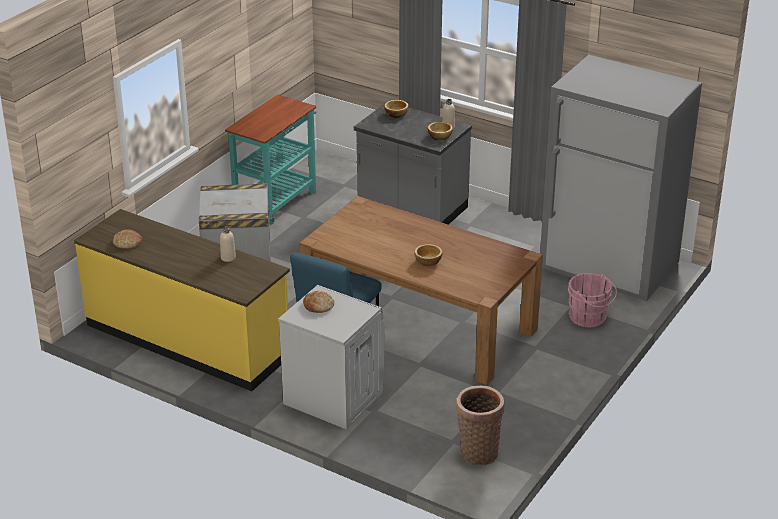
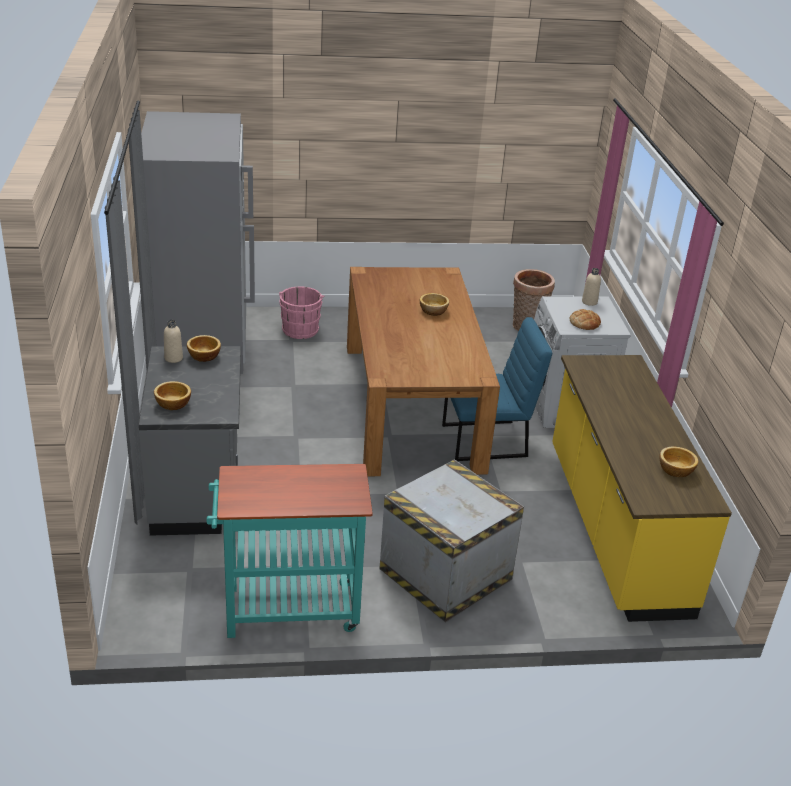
camera: 130 degrees left, 0 degrees up
bread [113,229,142,249] -> bowl [660,447,698,477]
beige bottle [220,226,236,262] -> beige bottle moved to [582,268,601,306]

